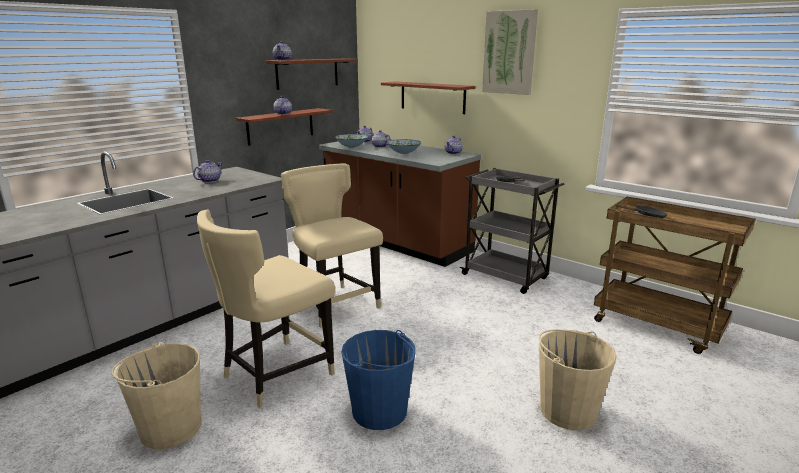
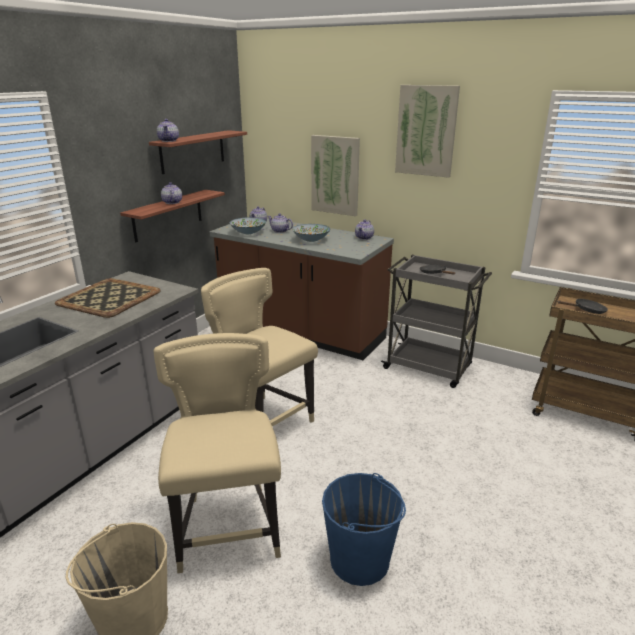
camera: 10 degrees left, 5 degrees up
teapot [193,160,223,183] -> tray [55,278,161,318]
beige chair [197,209,335,408] -> beige chair turned 135 degrees clockwise [154,333,281,573]
shelf [381,81,475,114] -> picture [311,135,360,216]
beige bucket [539,329,617,430] -> none

